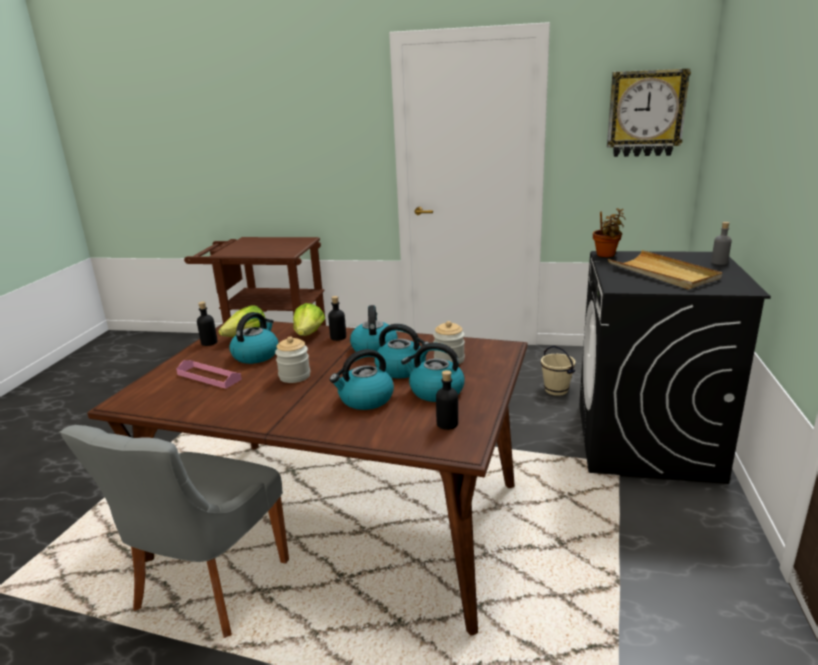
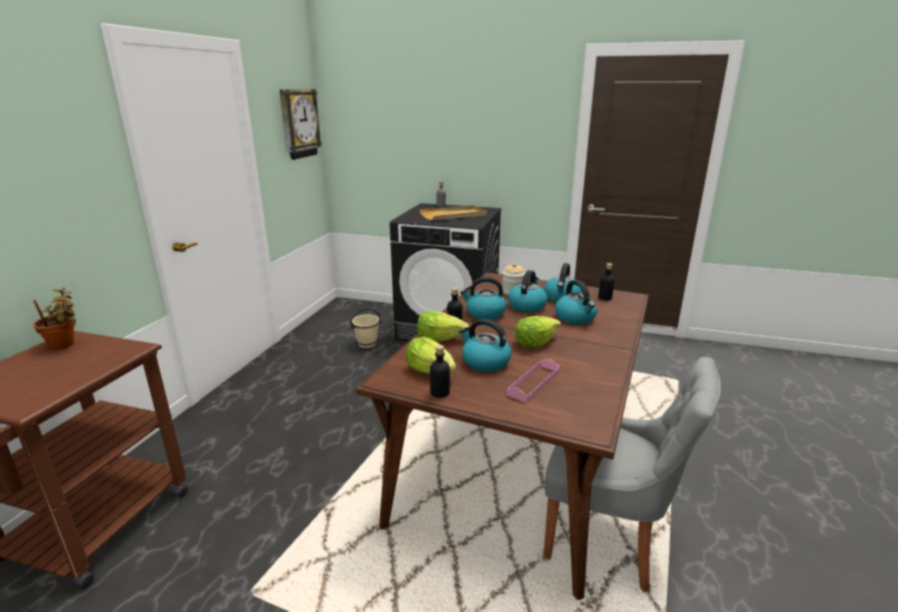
camera: 85 degrees left, 0 degrees up
jar [275,336,310,383] -> lettuce [515,316,561,348]
potted plant [593,208,626,257] -> potted plant moved to [33,288,76,350]

